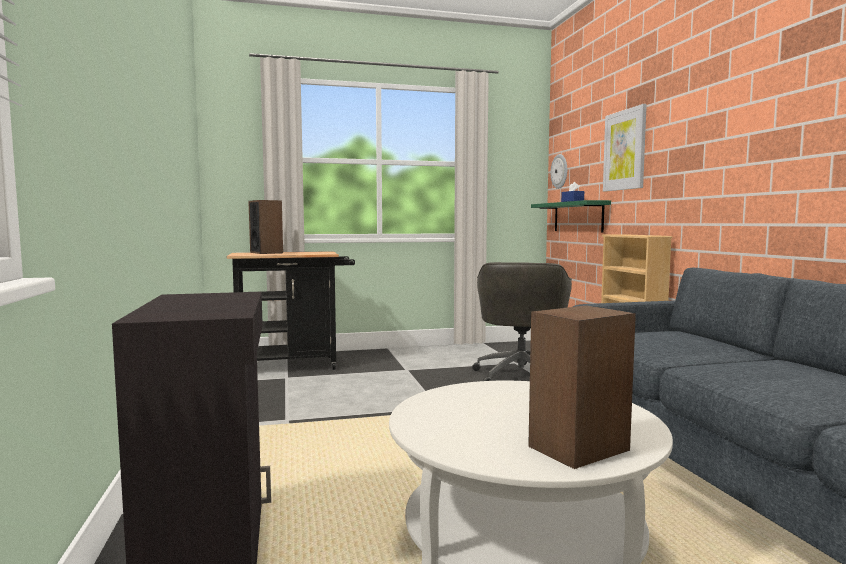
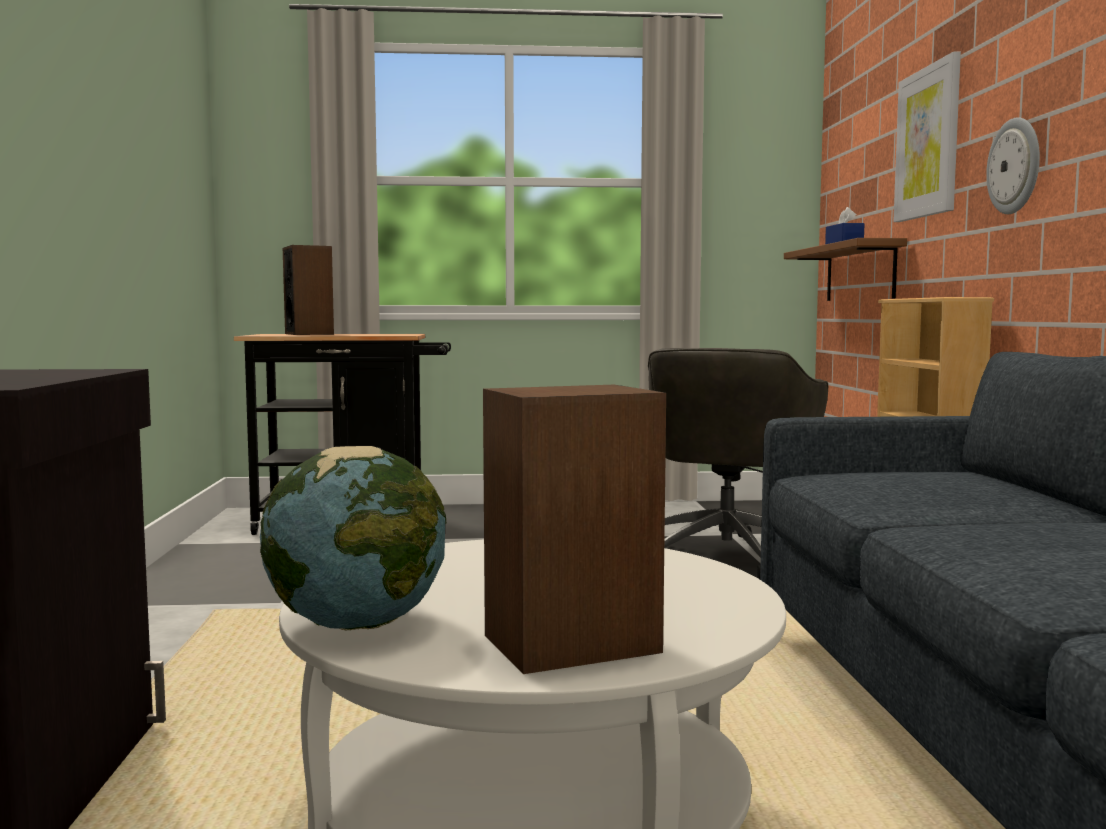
camera: 10 degrees right, 0 degrees up
green shelf [531,200,611,232] -> brown shelf [784,238,907,301]
wall clock [551,154,567,189] -> wall clock moved to [986,117,1040,214]
none -> globe [260,446,446,630]

